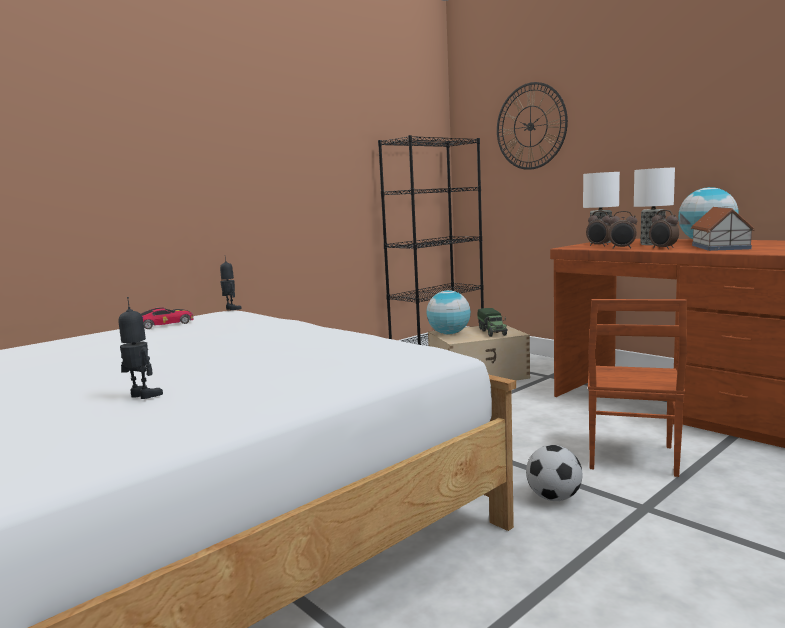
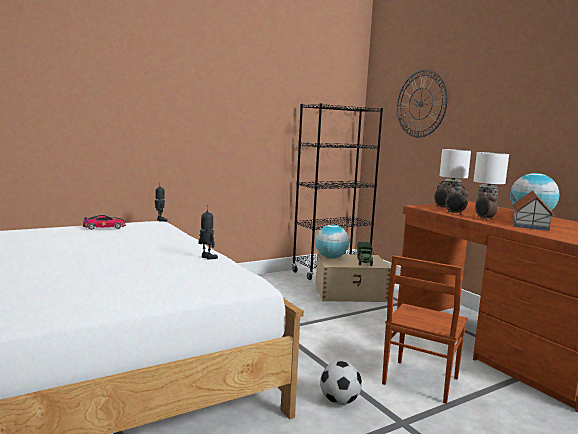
camera: 10 degrees right, 0 degrees up
toy robot [119,297,163,399] -> toy robot moved to [198,205,218,259]

